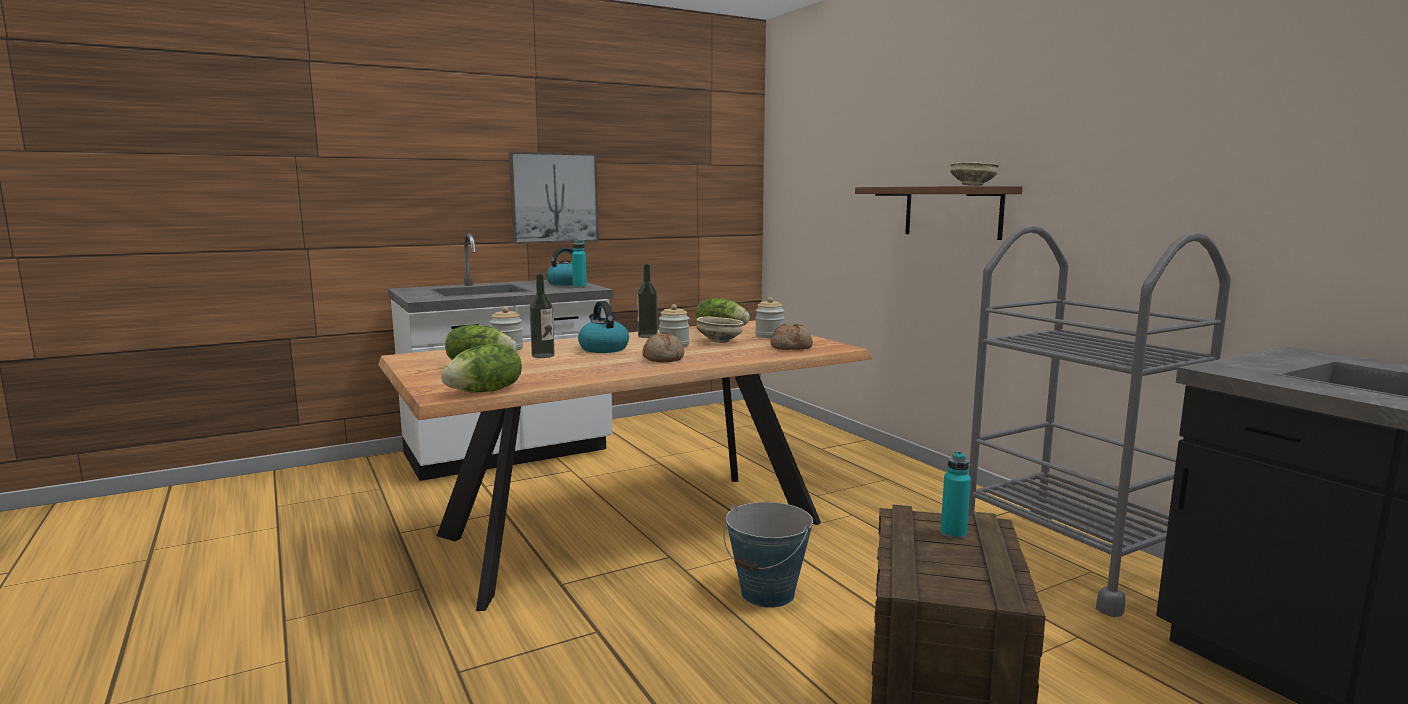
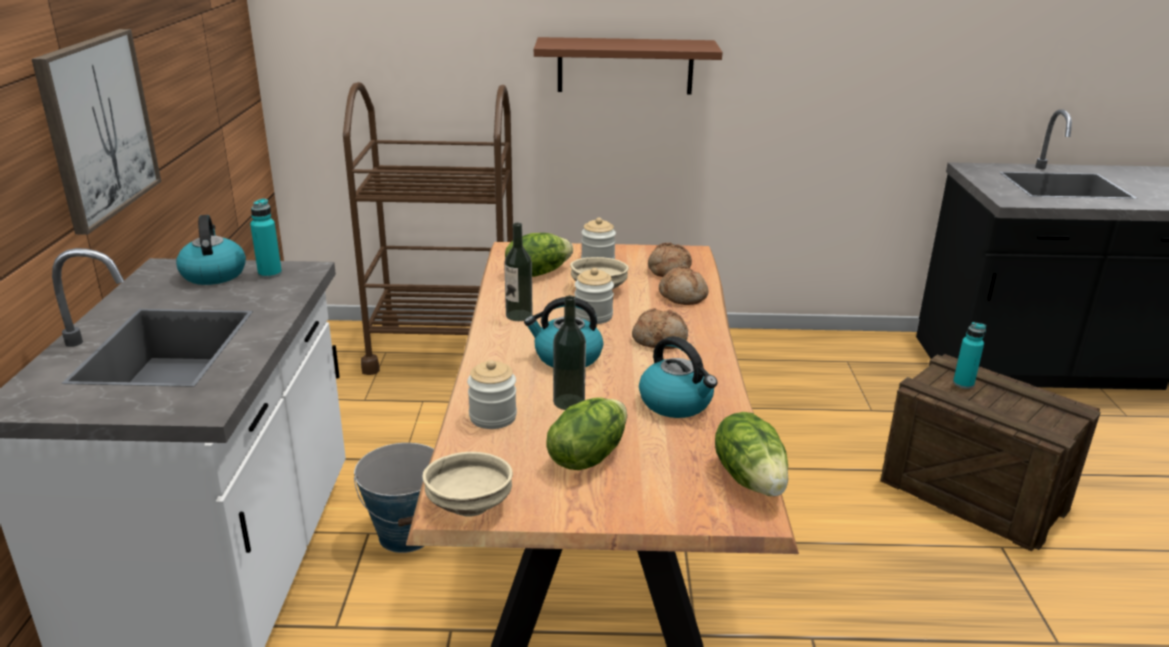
camera: 60 degrees left, 15 degrees up
bucket [724,502,813,608] -> bucket moved to [354,443,434,553]
beige bowl [950,162,999,186] -> beige bowl moved to [422,452,513,517]
grey cart [968,225,1231,617] -> none
none -> brown cart [343,82,513,375]
none -> kettle [639,336,718,418]
none -> bread [659,266,708,305]

